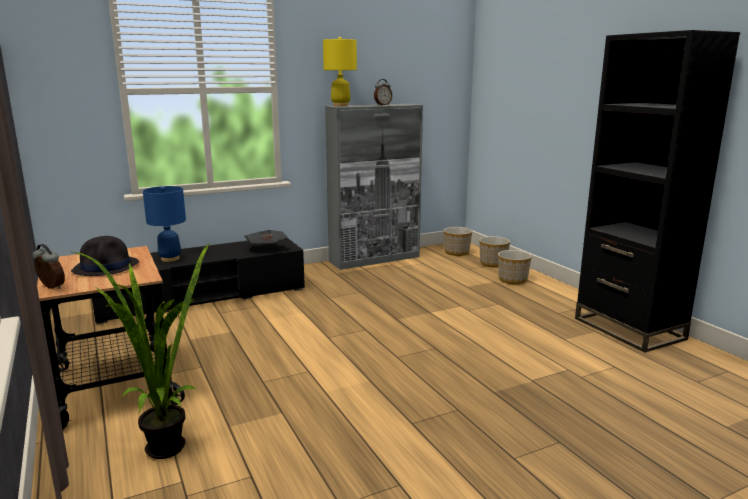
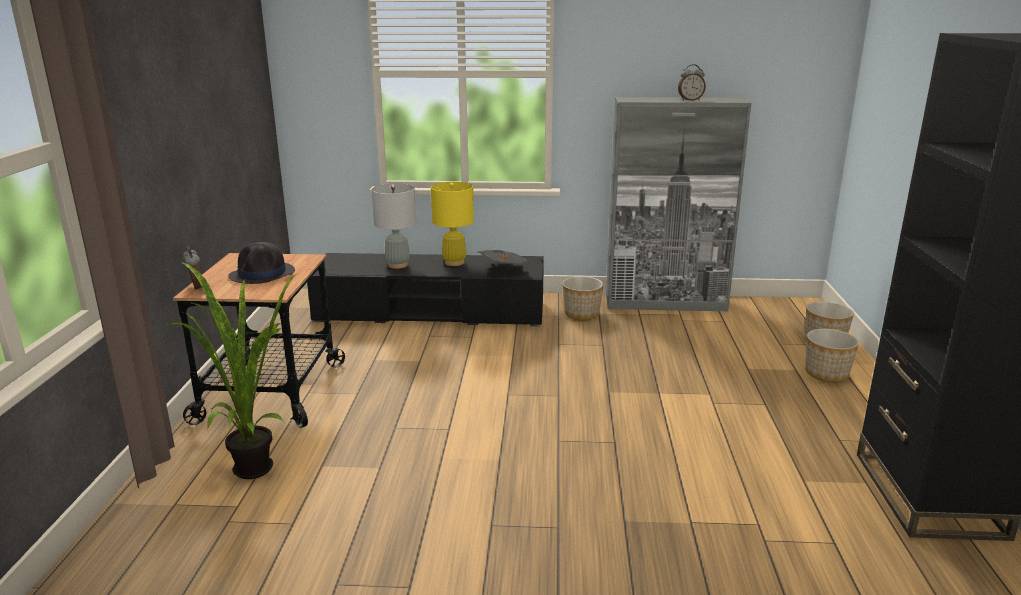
camera: 30 degrees right, 5 degrees up
blue table lamp [143,186,186,262] -> grey table lamp [372,183,416,269]
yellow table lamp [323,37,357,106] -> yellow table lamp moved to [431,182,474,266]
planter [444,227,472,256] -> planter moved to [562,276,603,320]

